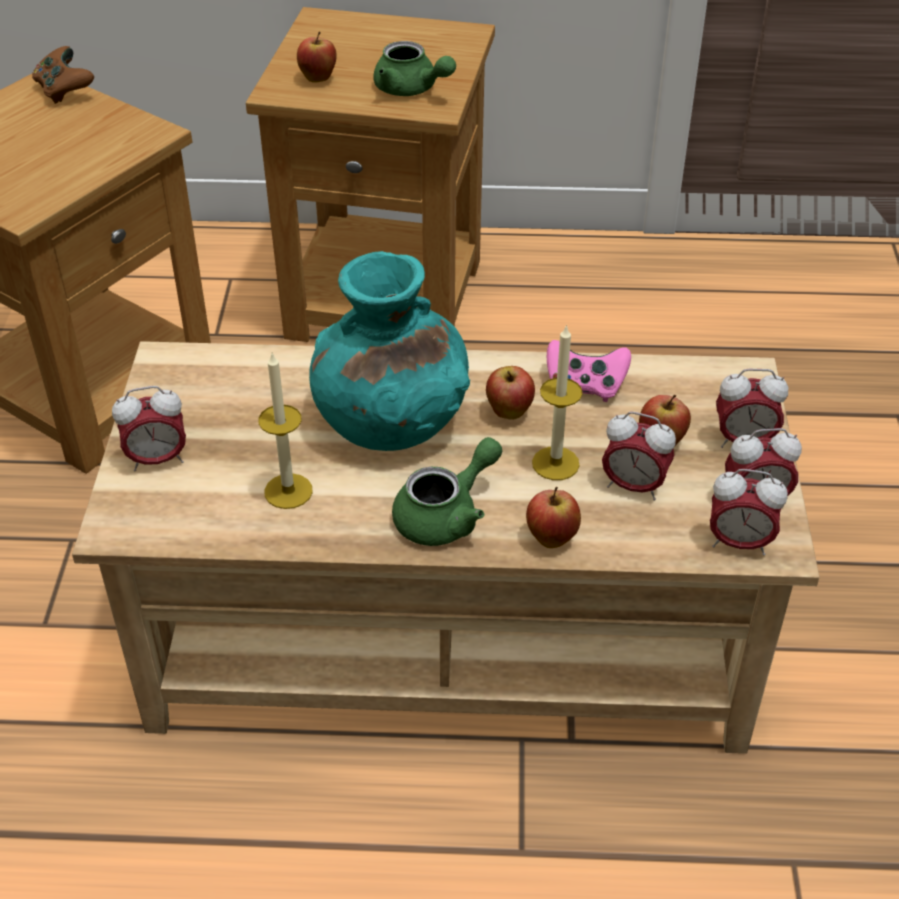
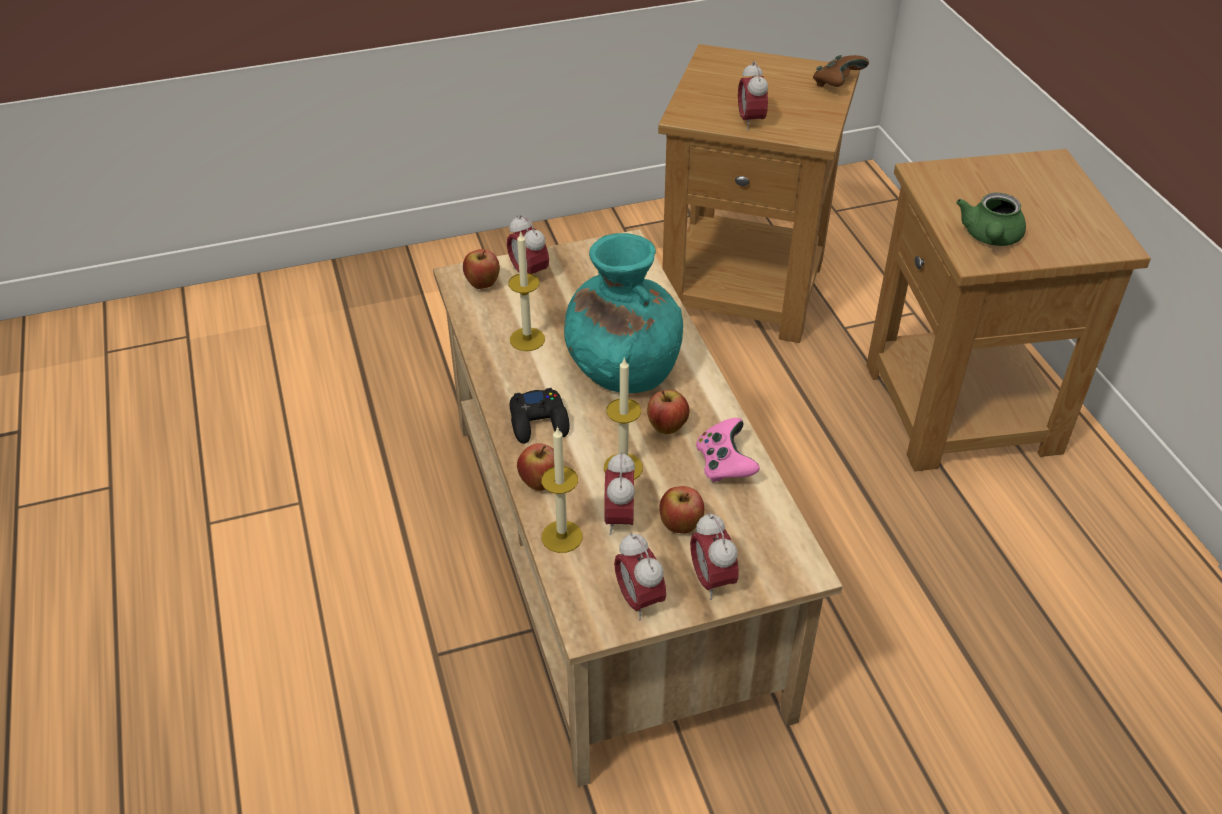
camera: 70 degrees right, 0 degrees up
apple [297,31,337,83] -> apple moved to [463,249,500,289]
green teapot [392,437,502,546] -> black game controller [510,388,570,444]
alarm clock [710,469,788,556] -> alarm clock moved to [738,61,768,130]
none -> candle [541,426,583,553]

